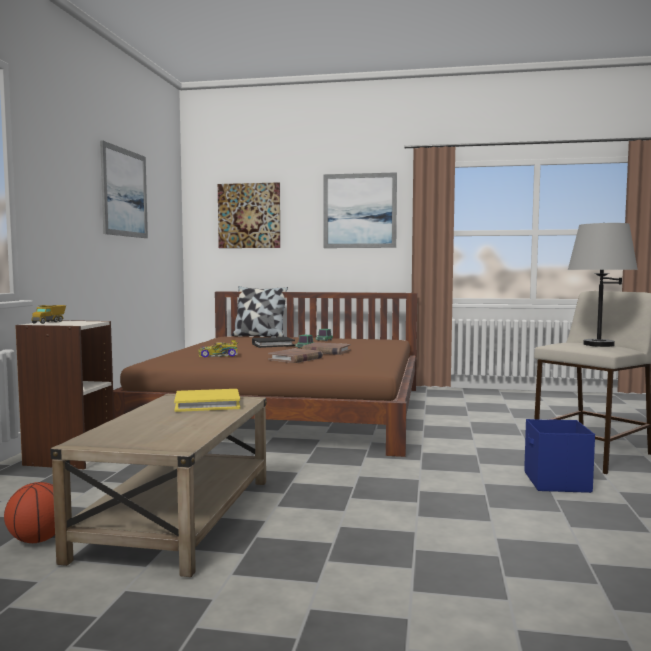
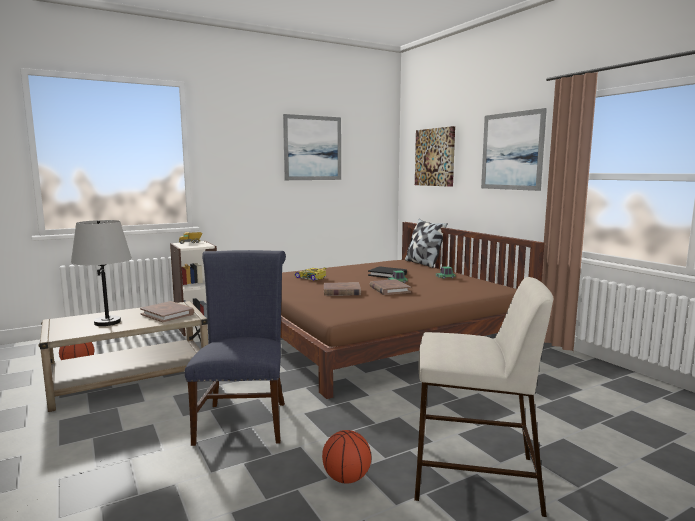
camera: 50 degrees right, 5 degrees up
yellow book [174,389,240,412] -> brown book [140,301,194,323]
blue storage box [524,419,595,493] -> basketball [322,430,371,484]
grey table lamp [568,223,638,347] -> grey table lamp moved to [71,220,132,326]
none -> blue chair [185,250,286,446]

